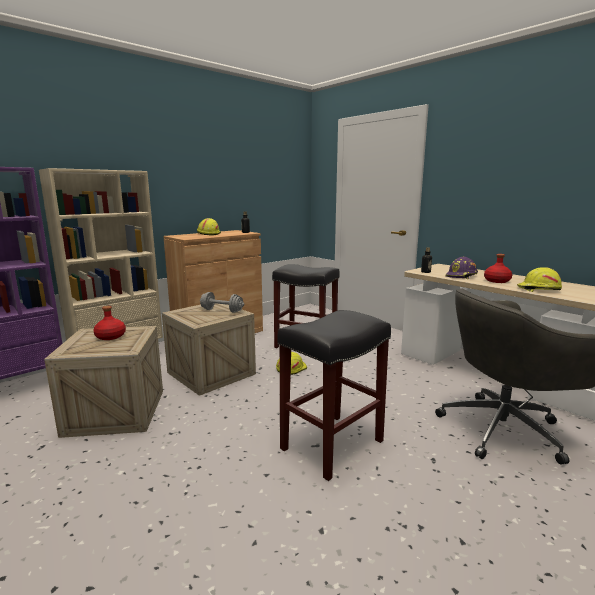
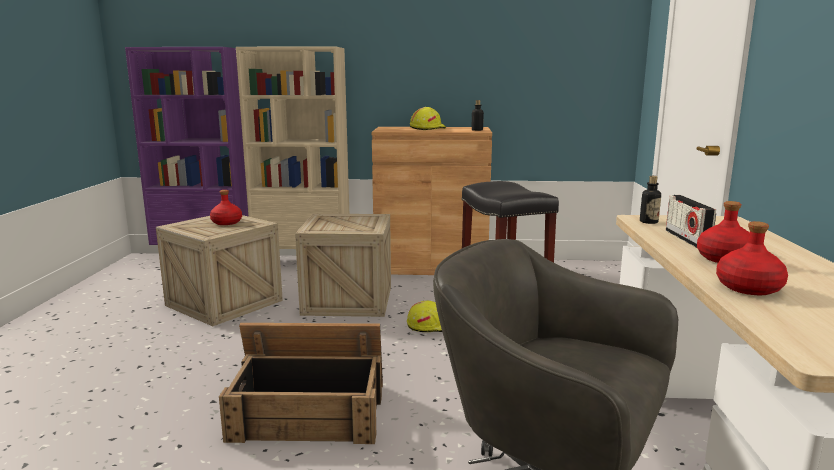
camera: 45 degrees right, 0 degrees up
grey dumbbell [200,292,245,313] -> none
black stool [277,310,391,481] -> crate [219,323,383,444]
purple hard hat [446,257,478,279] -> radio [666,195,716,248]
yellow hard hat [517,267,562,292] -> red bottle [716,221,788,295]

